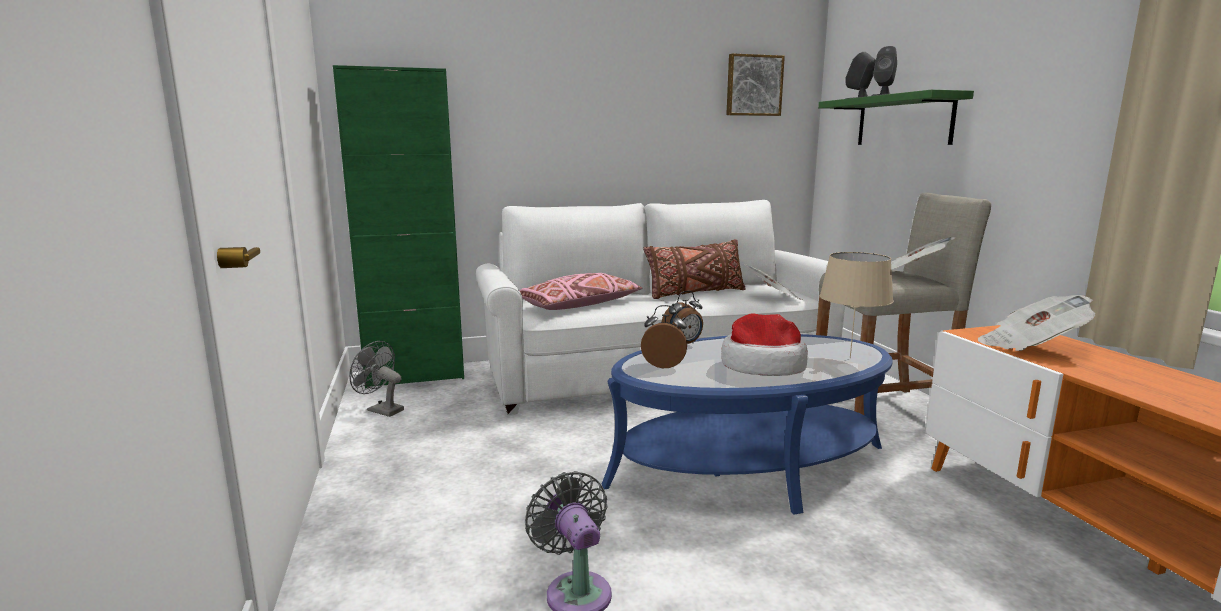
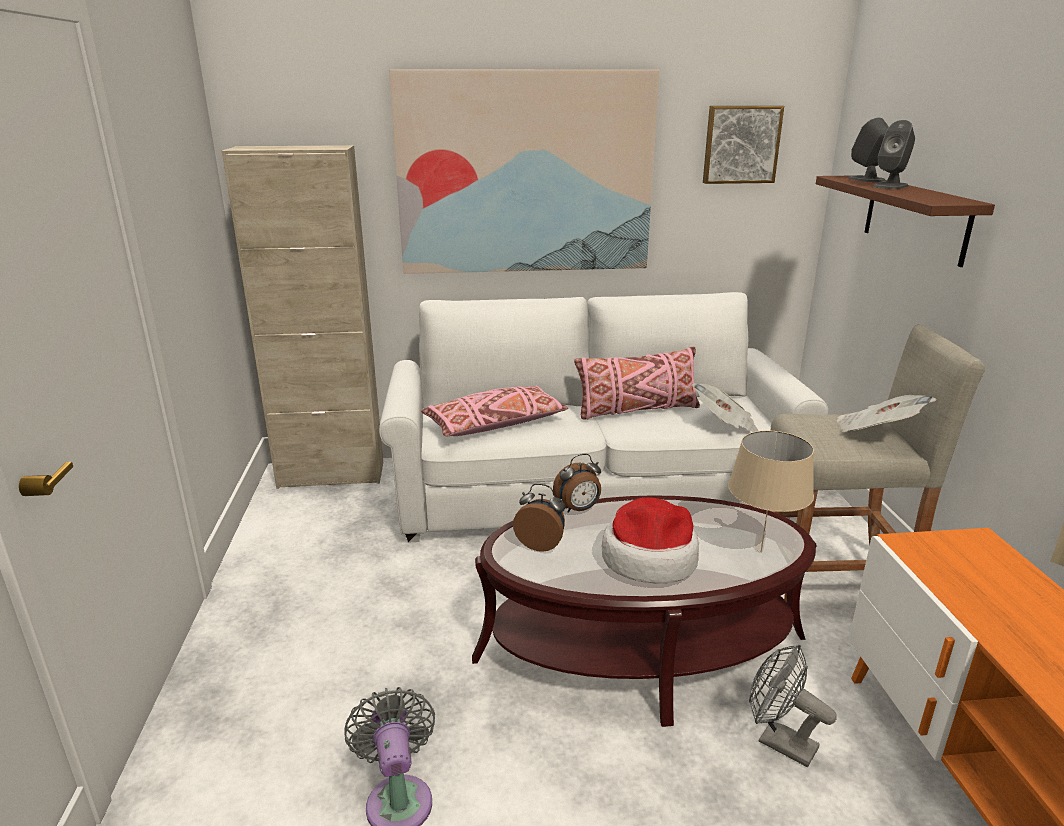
camera: 10 degrees right, 10 degrees up
green cabinet [333,65,464,388] -> beige cabinet [222,145,383,489]
grey fan [349,341,404,417] -> grey fan moved to [749,645,837,767]
blue coffee table [601,334,893,514] -> brown coffee table [472,495,817,727]
brown pillow [643,239,745,299] -> pink pillow [574,347,700,420]
green shelf [818,89,974,145] -> brown shelf [816,176,995,267]
newspaper [978,295,1096,351] -> none
none -> picture [389,69,659,274]

